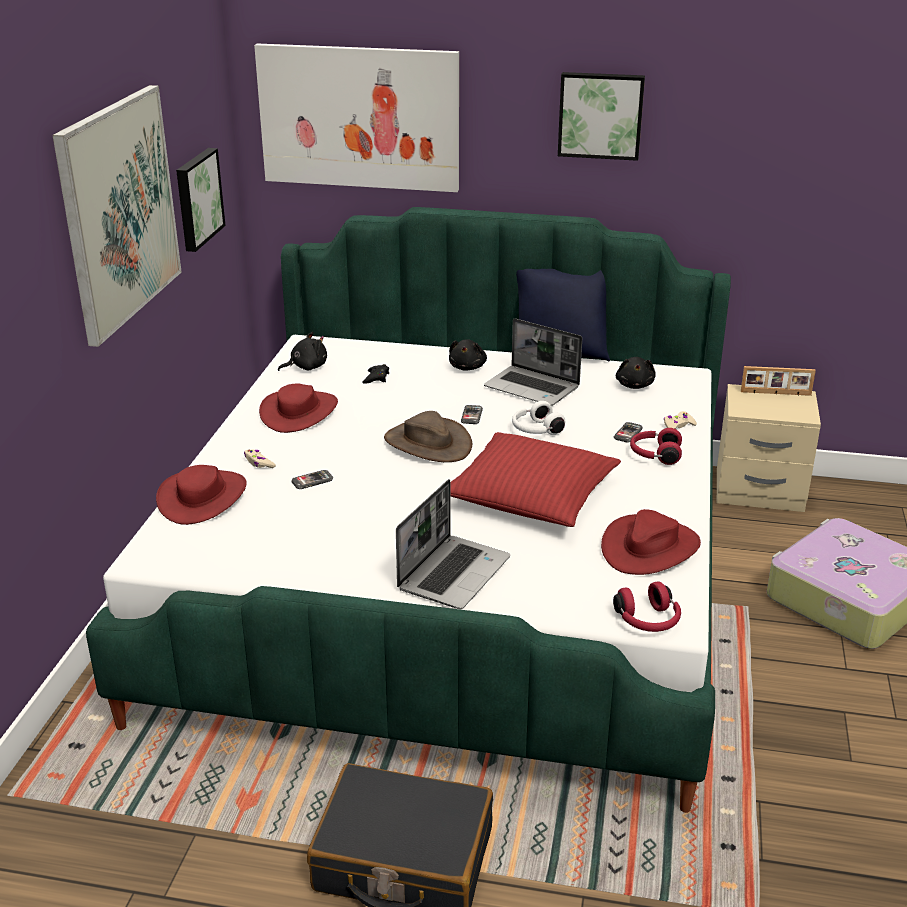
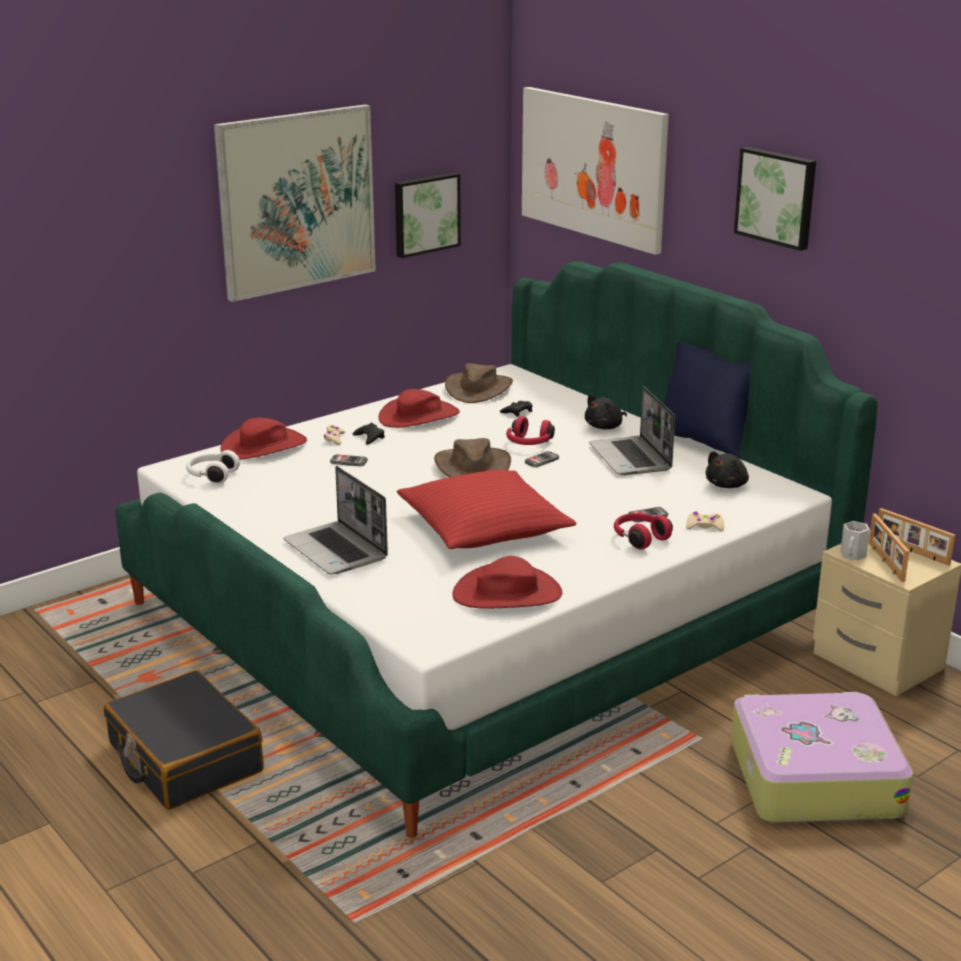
camera: 40 degrees right, 5 degrees down
black plush toy [278,332,327,371] -> brown hat [445,363,513,403]
laptop [396,479,510,609] -> laptop turned 75 degrees clockwise [283,466,388,575]
white headphones [512,401,565,435] -> white headphones moved to [186,450,240,484]
red headphones [613,582,681,632] -> red headphones moved to [506,416,555,445]
none -> black game controller [353,423,385,445]
none -> white mug [840,521,870,560]
none -> picture frame [869,513,910,582]

